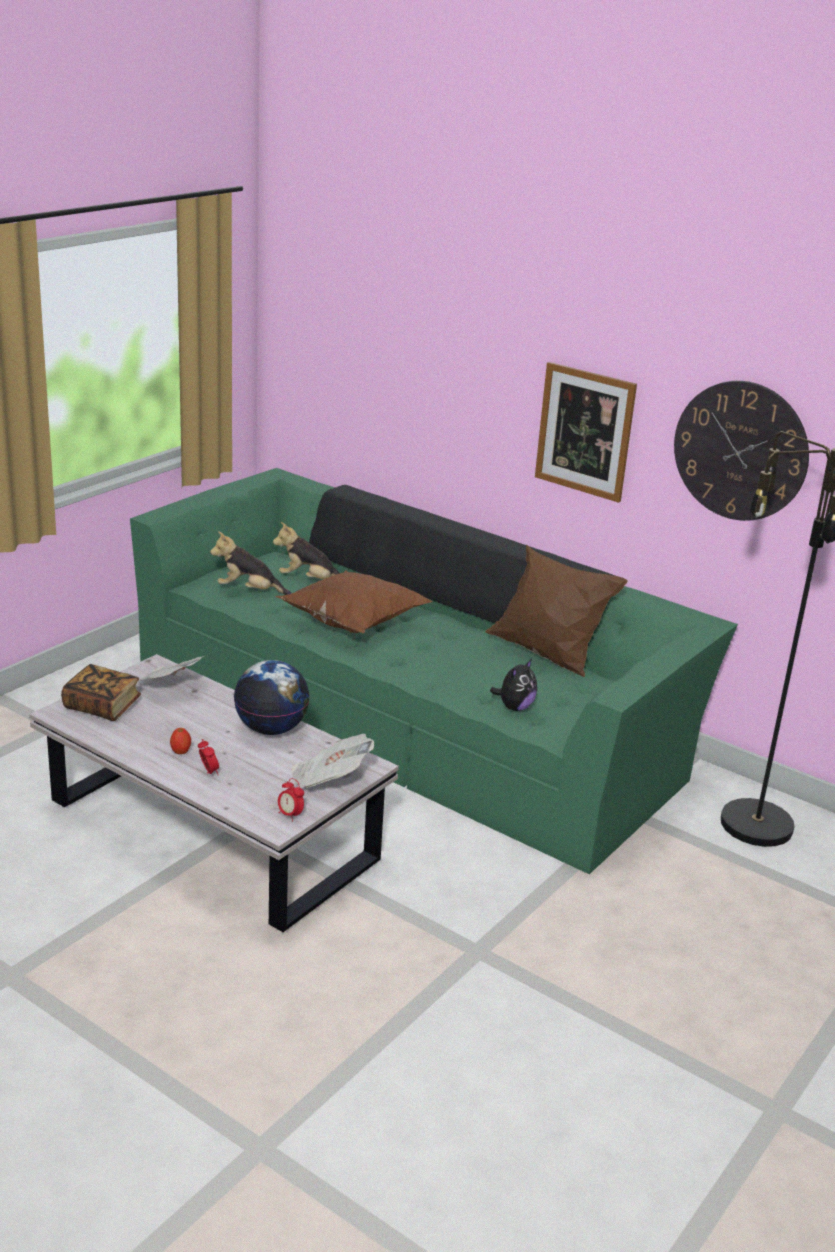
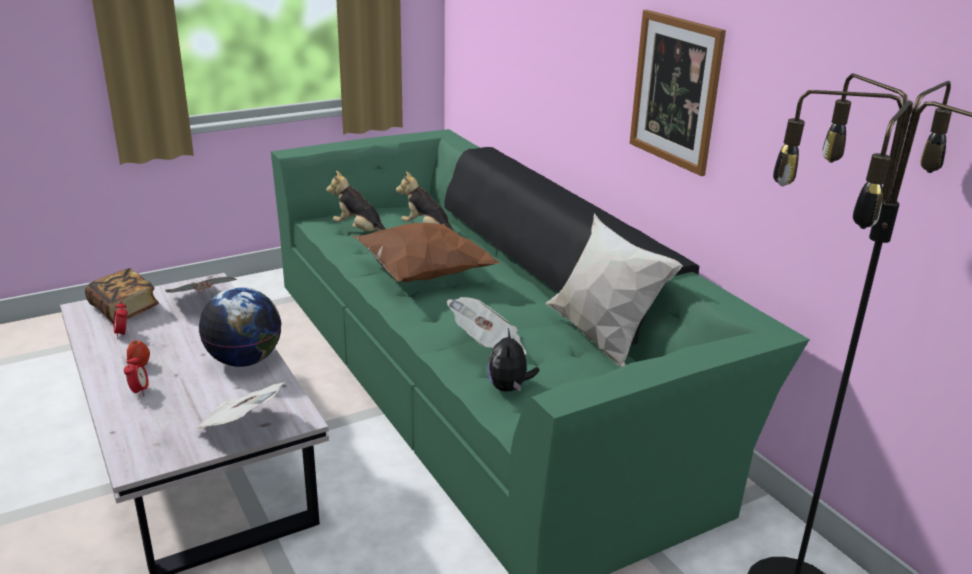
camera: 25 degrees right, 0 degrees up
alarm clock [278,778,304,822] -> alarm clock moved to [114,300,128,339]
brown pillow [485,544,628,677] -> white pillow [546,213,683,368]
plush toy [490,659,537,711] -> plush toy turned 120 degrees clockwise [488,328,539,392]
wall clock [674,381,809,521] -> none
none -> newspaper [447,297,527,355]

